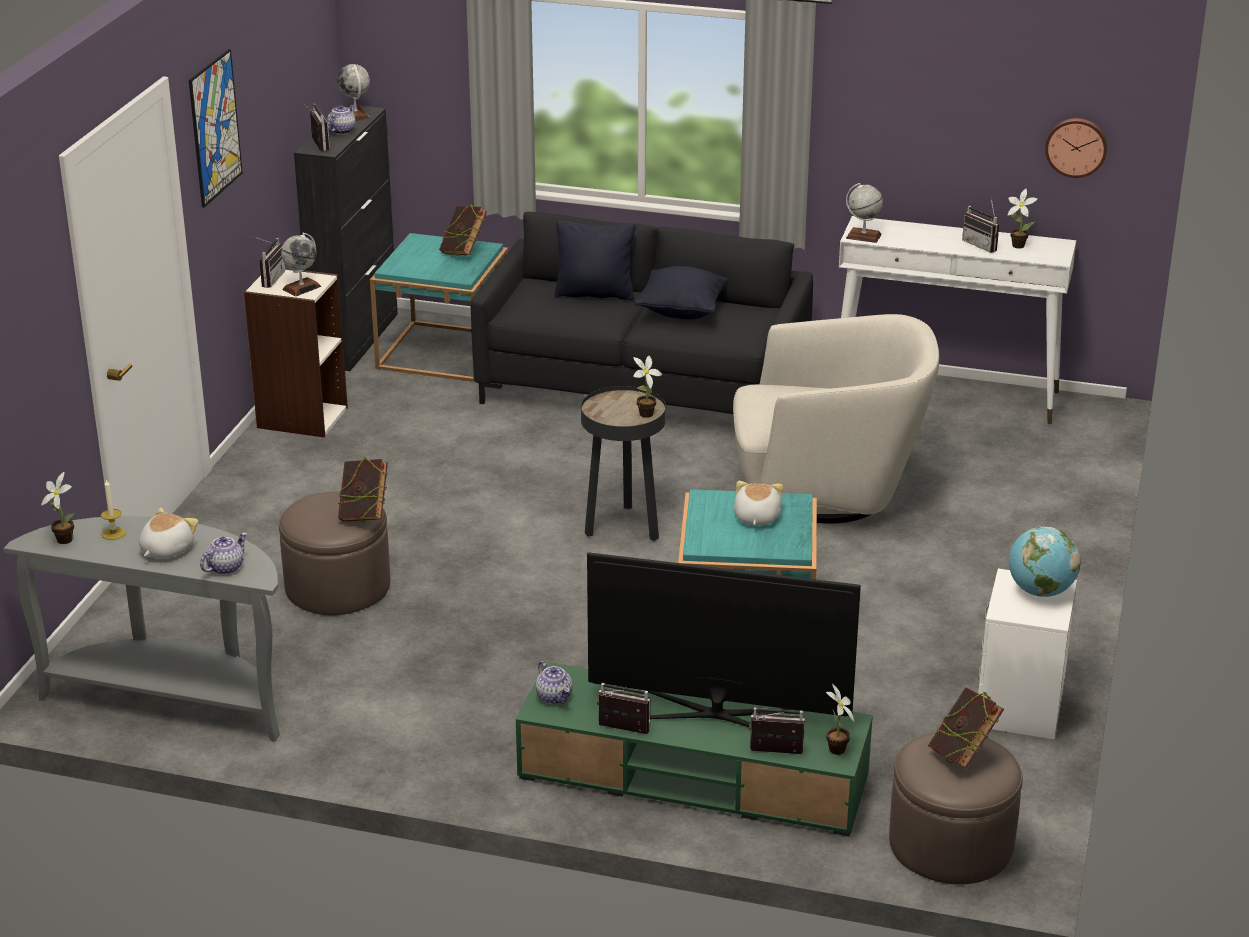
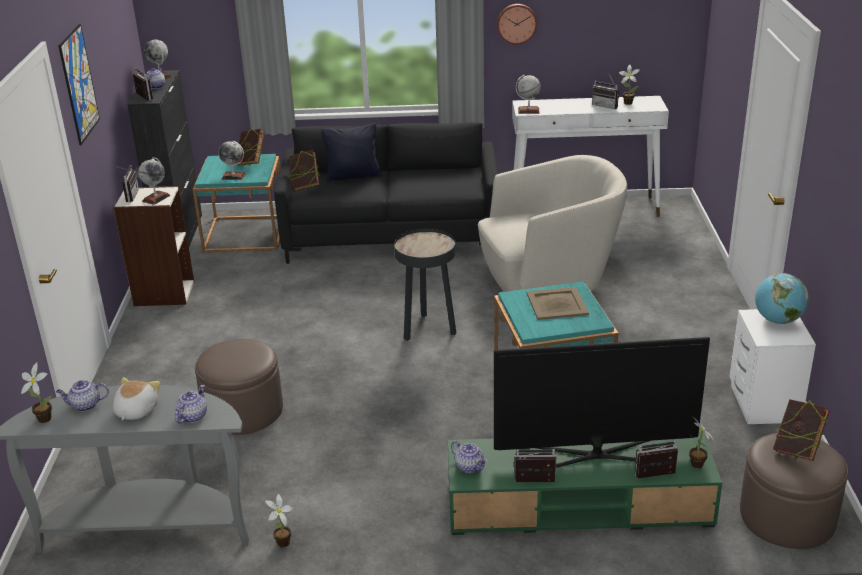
camera: 15 degrees left, 0 degrees up
candle [101,480,126,540] -> teapot [56,380,109,411]
book [338,456,388,523] -> book moved to [289,150,320,191]
potted plant [633,356,662,418] -> potted plant moved to [265,494,293,548]
black pillow [634,266,728,319] -> none
plush toy [734,481,783,526] -> beige tray [527,287,589,320]
wall clock [1045,118,1107,178] -> wall clock moved to [497,4,537,45]
none -> globe [218,141,246,180]

